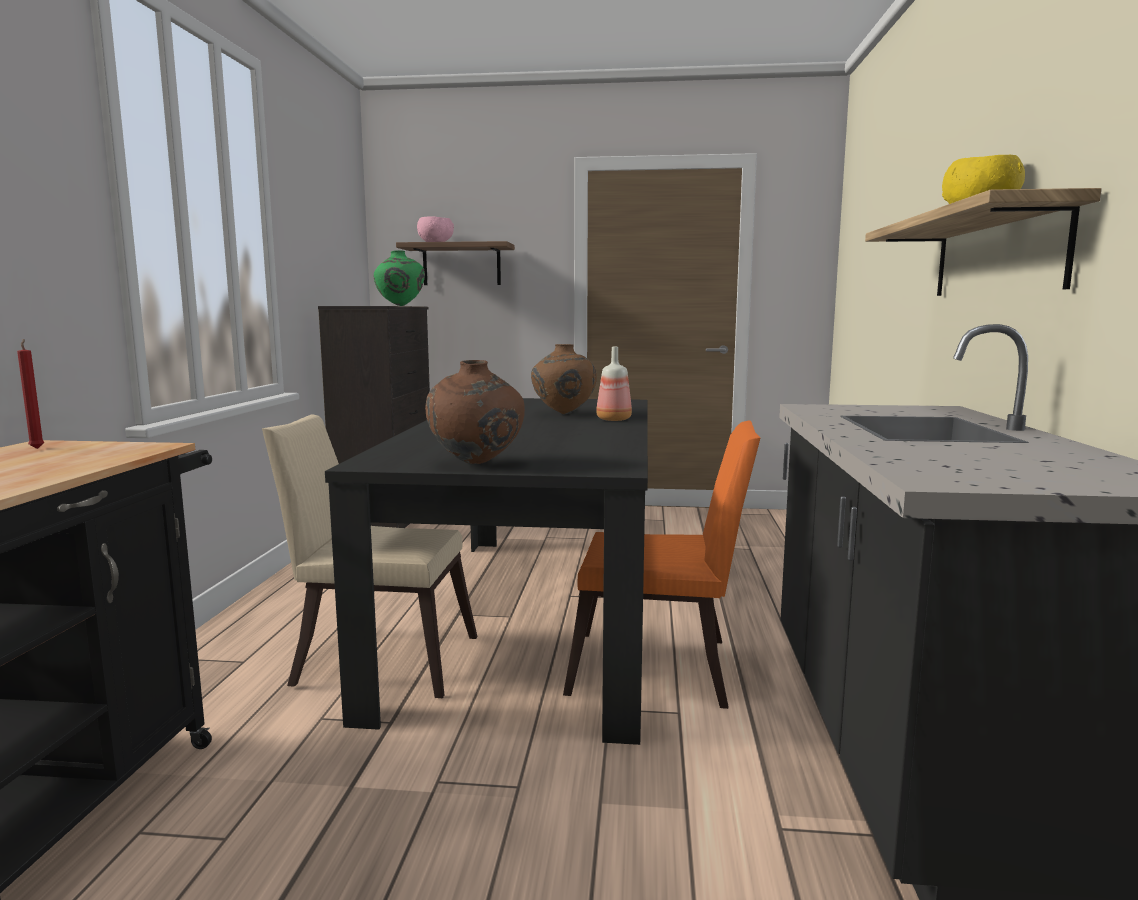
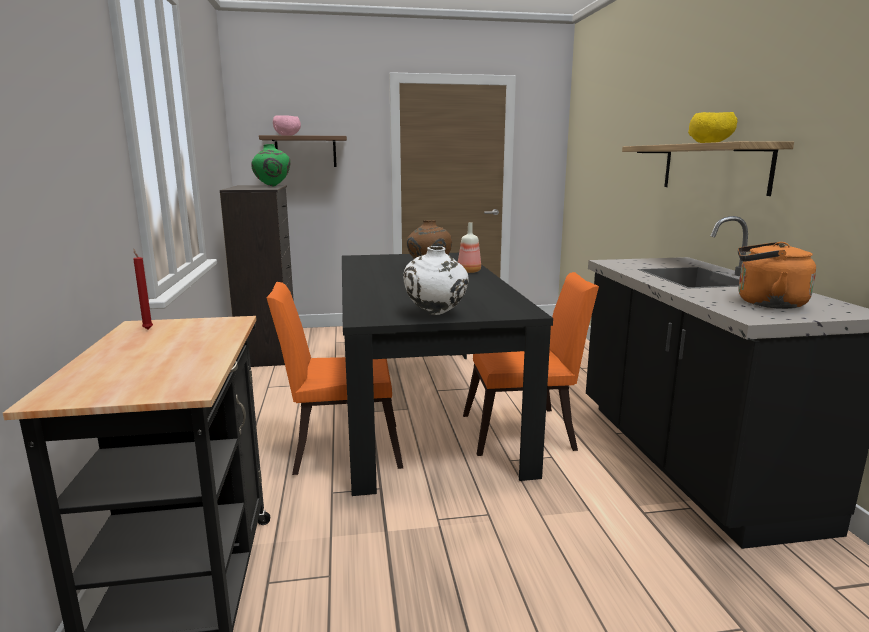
camera: 15 degrees left, 5 degrees up
beige chair [262,414,478,698] -> orange chair [266,282,403,475]
brown vase [425,360,525,464] -> white vase [403,246,469,315]
none -> orange kettle [738,242,816,309]

